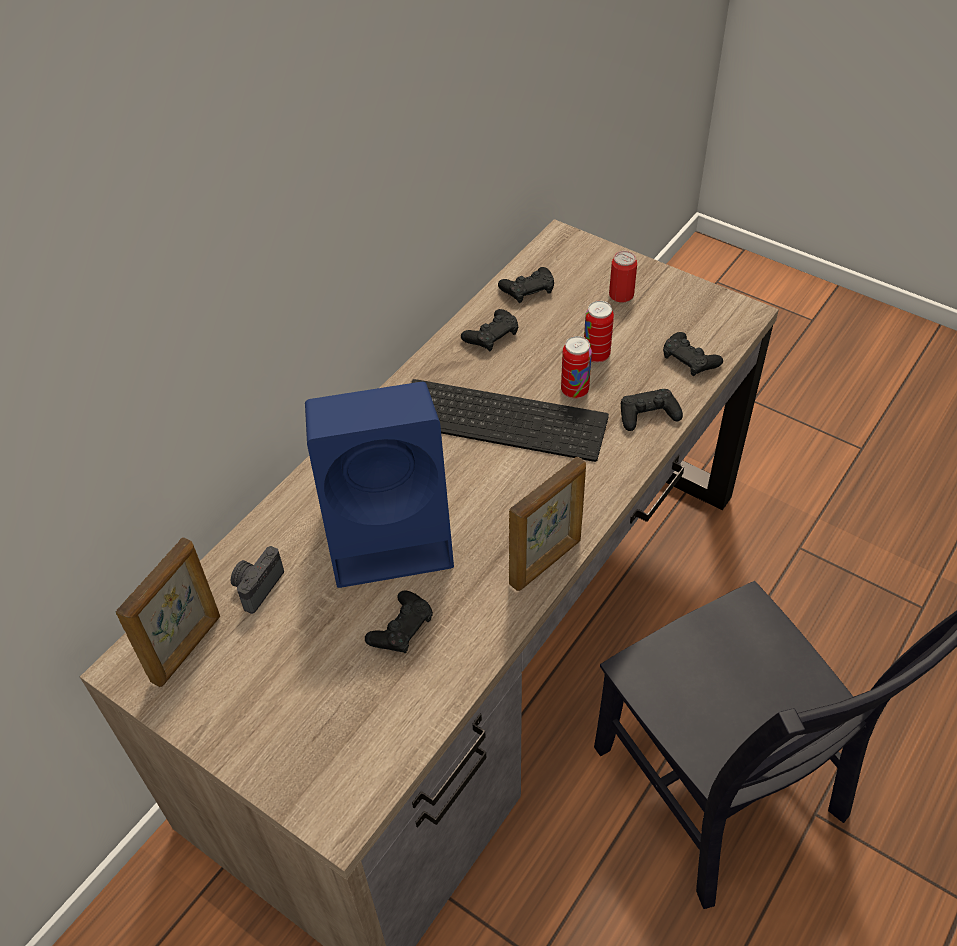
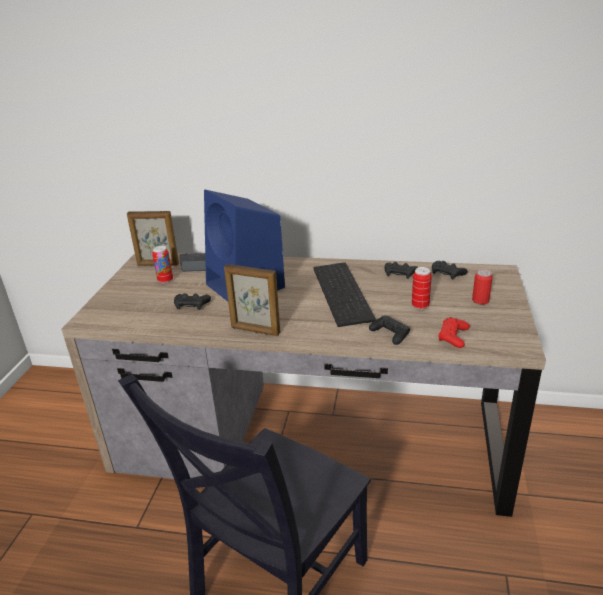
camera: 65 degrees right, 20 degrees down
can [561,336,592,399] -> can moved to [152,246,173,283]
black game controller [663,332,723,376] -> red game controller [438,317,470,348]

